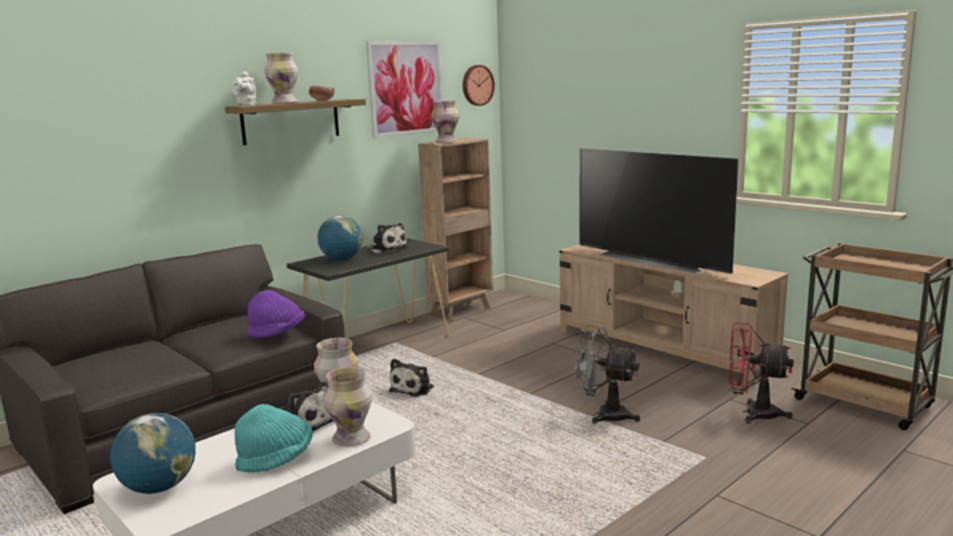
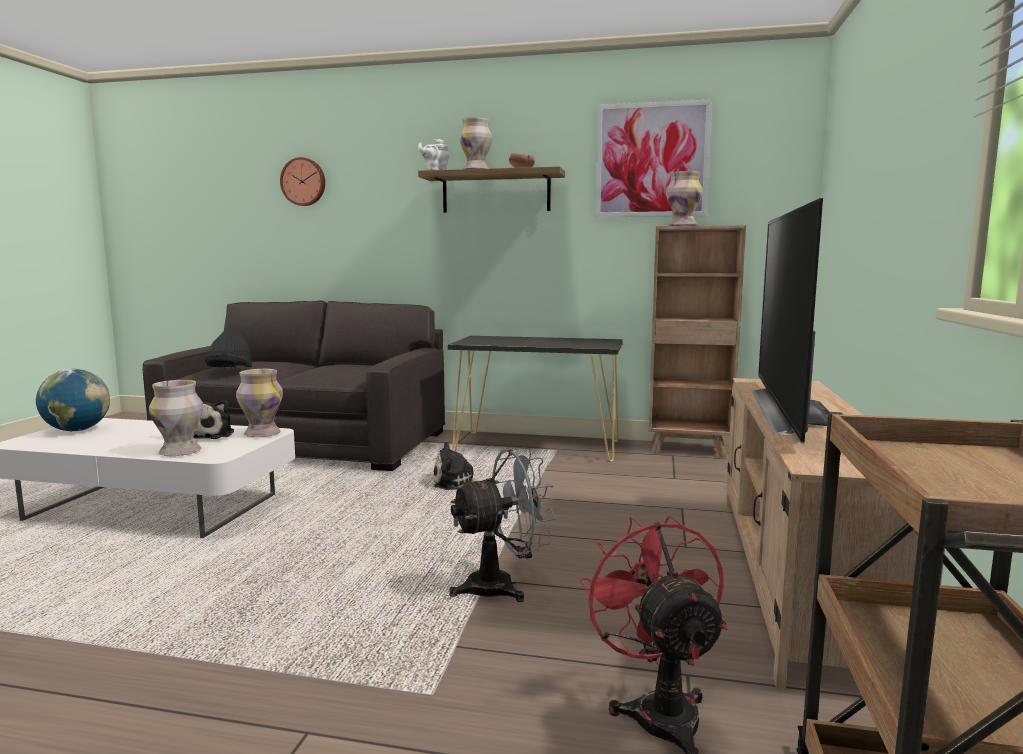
camera: 55 degrees right, 5 degrees down
turquoise hat [235,404,313,472] -> none
purple hat [248,290,305,338] -> none
globe [318,215,363,261] -> none
plush toy [368,223,408,254] -> none
wall clock [463,65,495,106] -> wall clock moved to [280,157,325,206]
grey fan [572,325,640,424] -> grey fan turned 75 degrees clockwise [449,447,556,602]
none -> black hat [205,328,252,367]

